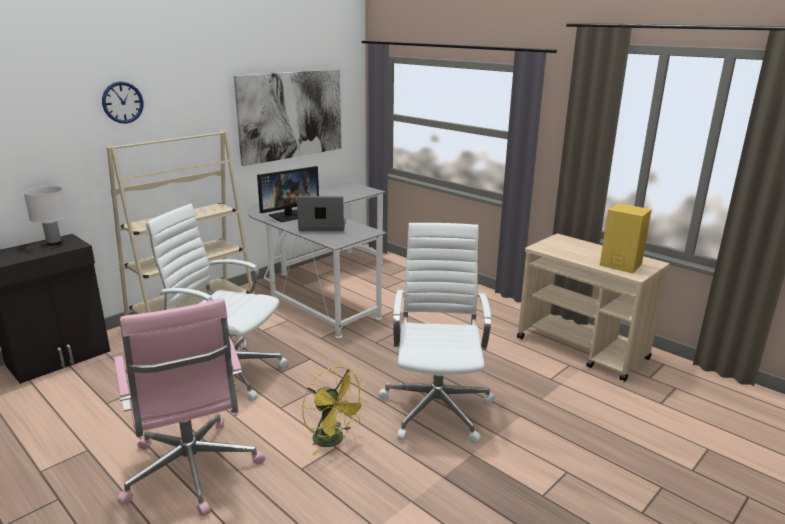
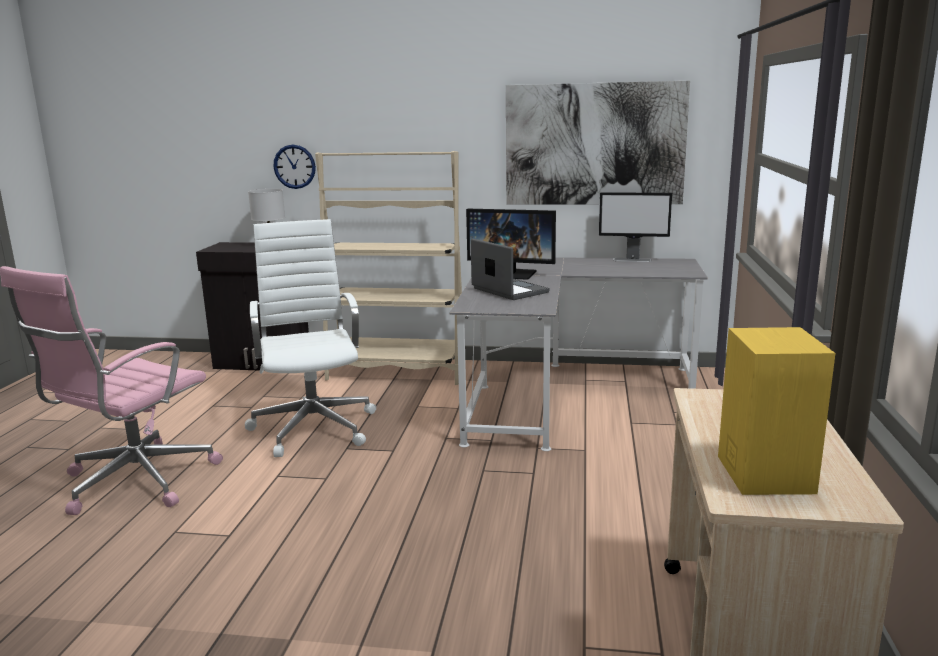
camera: 55 degrees right, 5 degrees down
wall clock [102,81,143,124] -> wall clock moved to [273,145,316,189]
yellow fan [302,366,367,455] -> none
white office chair [379,223,495,444] -> none
none -> monitor [599,192,672,262]

